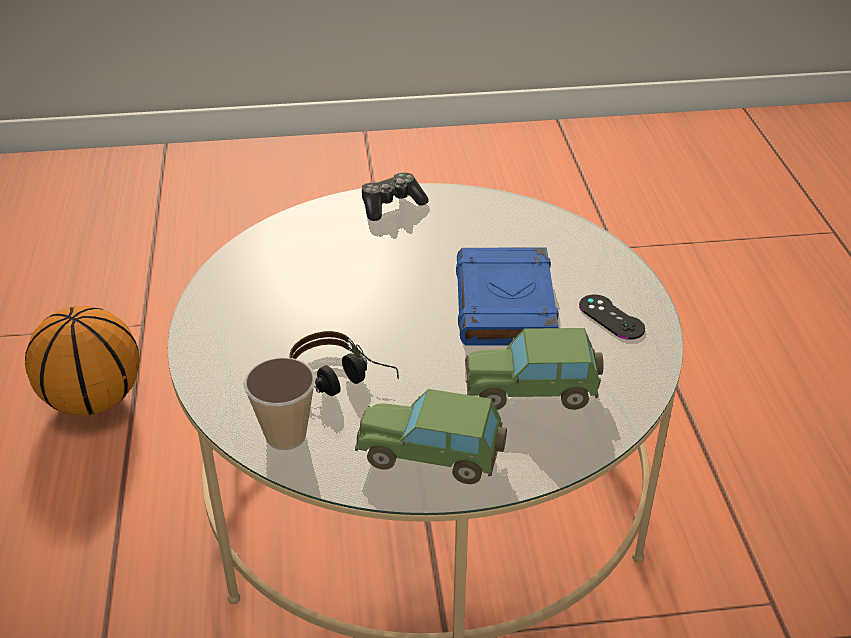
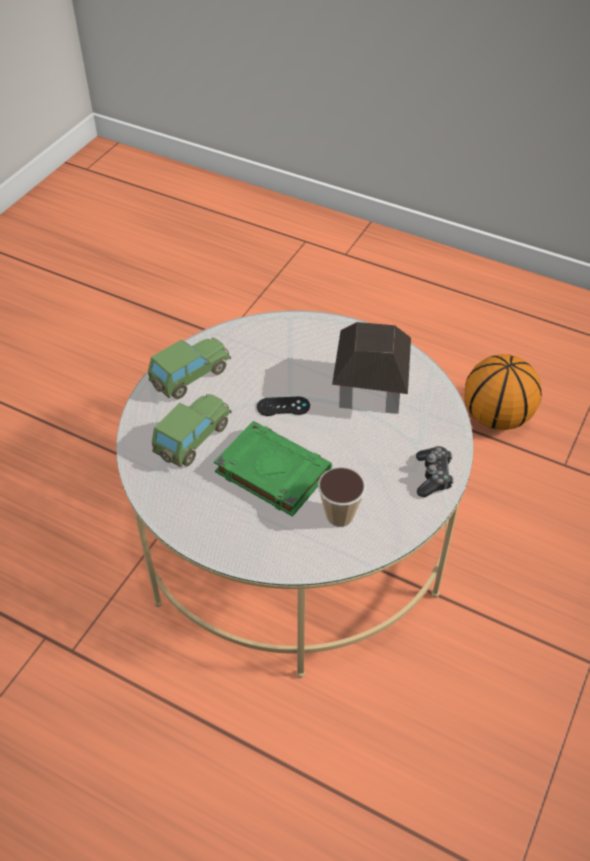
camera: 125 degrees right, 10 degrees up
cup [243,357,316,450] -> cup moved to [318,467,366,527]
headphones [289,331,399,396] -> none
blue book [456,248,559,346] -> green book [214,421,332,517]
black game controller [579,294,645,340] -> black game controller moved to [257,397,310,416]
none -> toy house [332,322,411,414]

